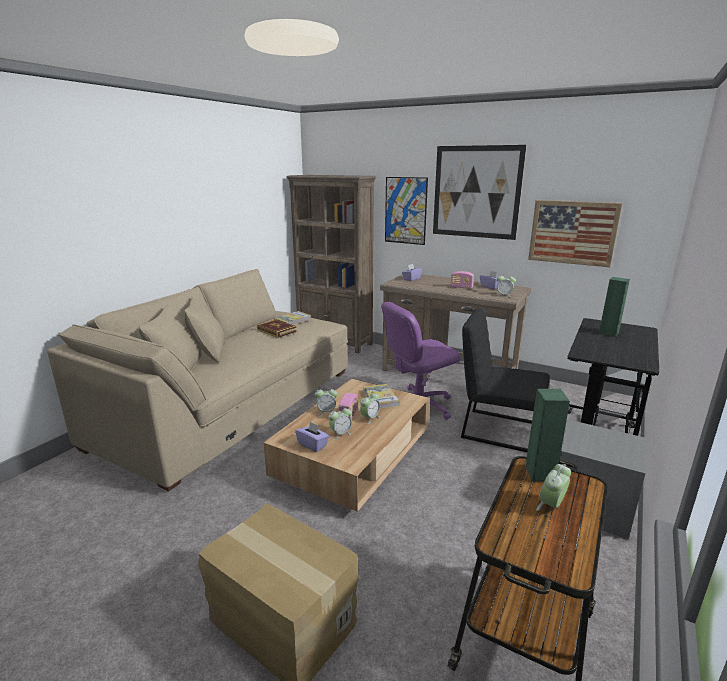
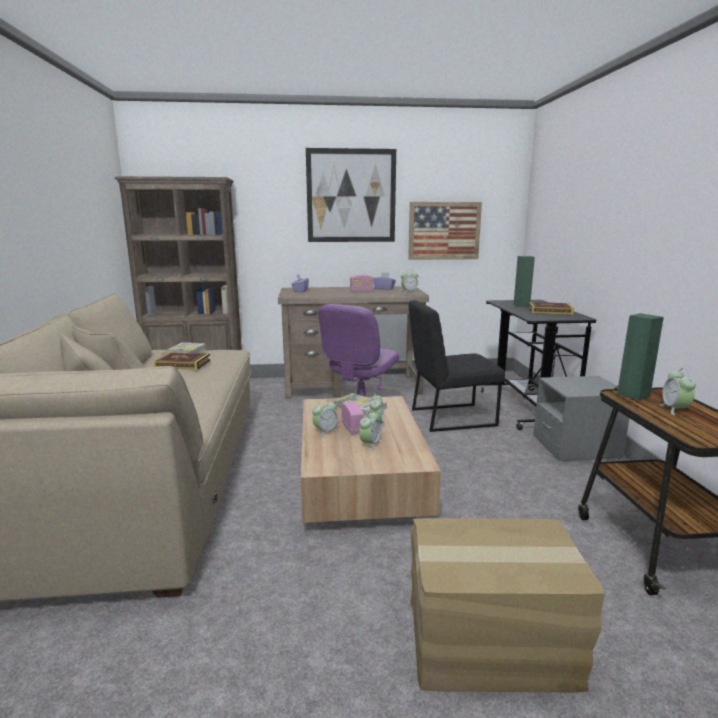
camera: 35 degrees left, 5 degrees down
purple tissue box [295,422,329,452] -> none
picture [385,177,428,245] -> none
none -> book [528,302,574,315]

